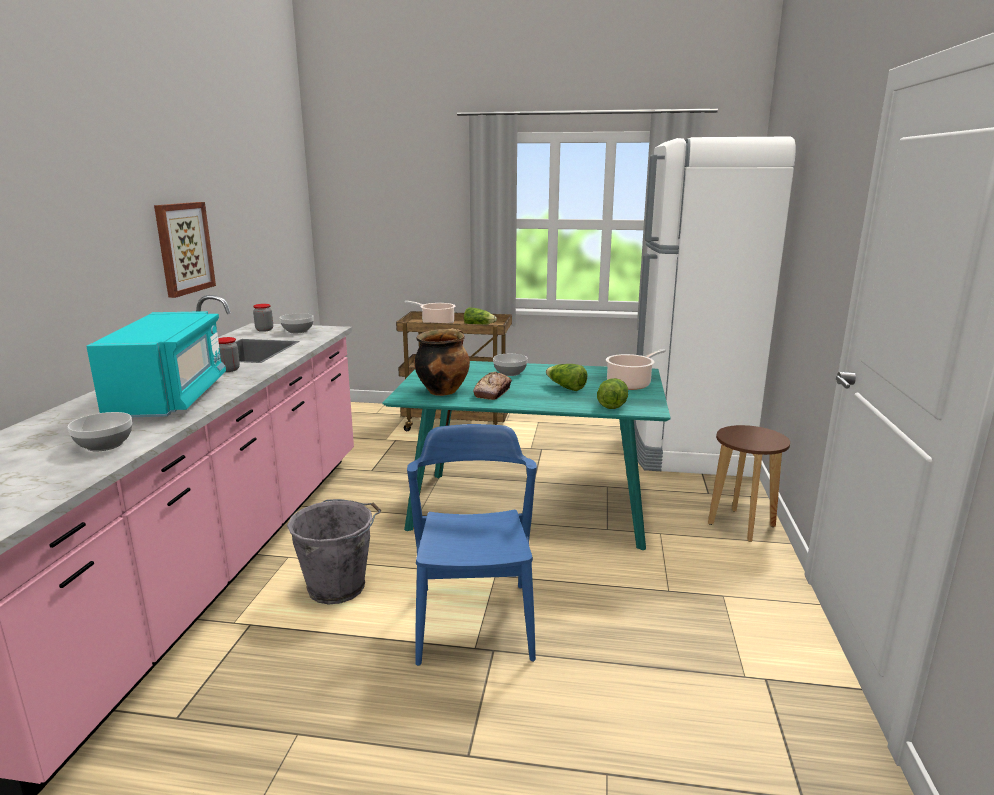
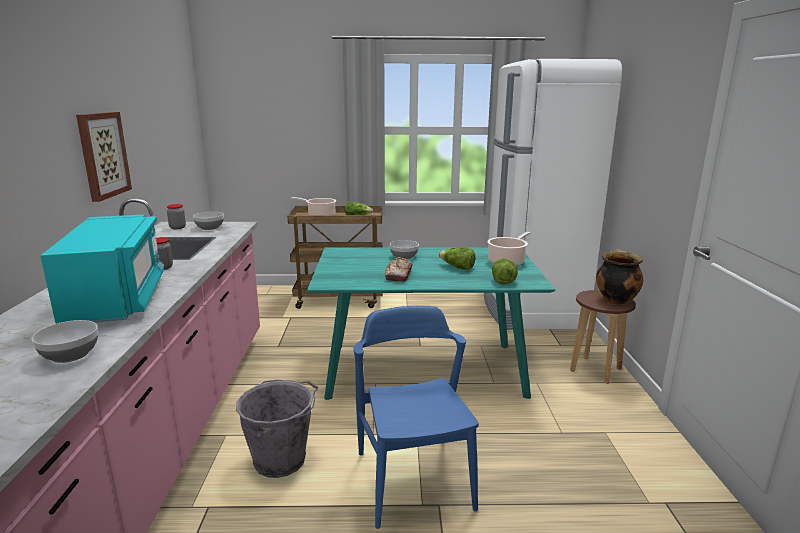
camera: 10 degrees left, 0 degrees up
cooking pot [414,328,470,396] -> cooking pot moved to [596,249,643,305]

